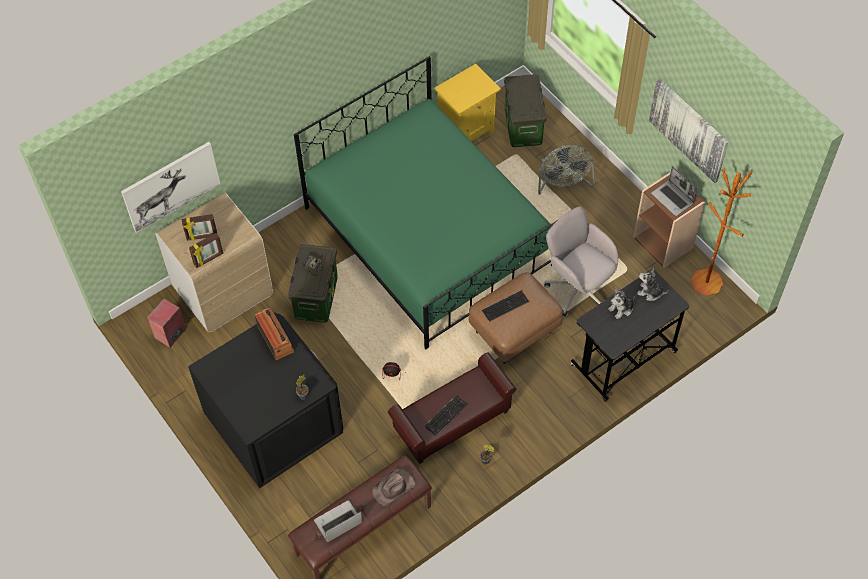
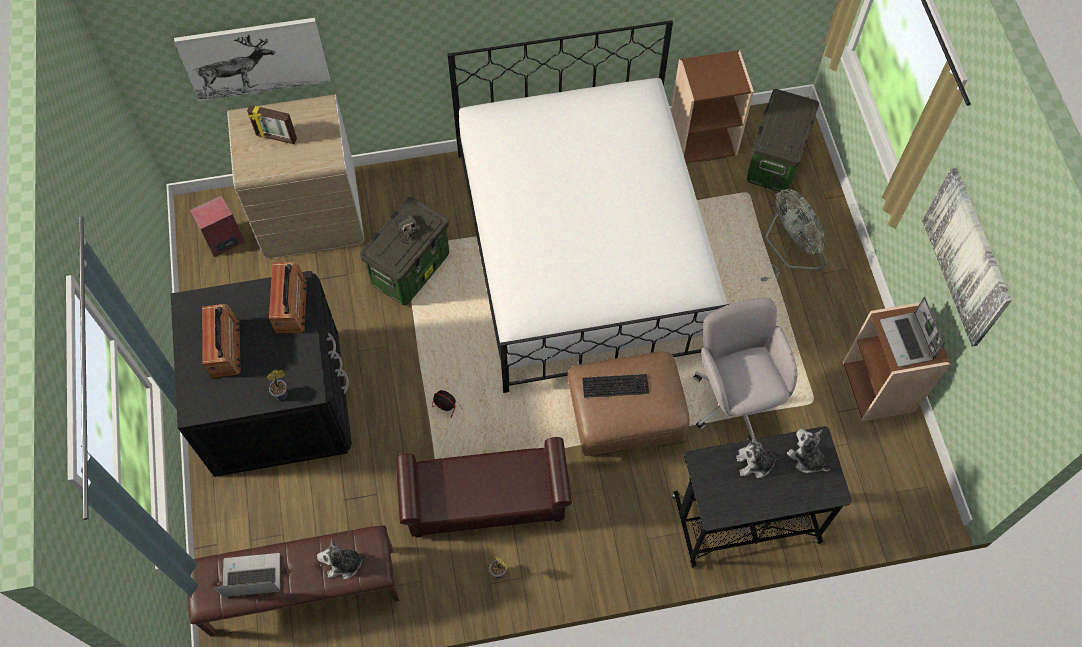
camera: 25 degrees right, 5 degrees up
picture frame [189,233,223,268] -> none
green bed [294,56,556,349] -> white bed [447,20,729,393]
brown hat [372,468,416,506] -> plush toy [317,539,367,579]
keyboard [424,395,468,436] -> none
yellow nightstand [435,64,501,141] -> brown bookcase [671,50,754,163]
grey fan [538,145,595,195] -> grey fan turned 135 degrees counterclockwise [760,189,827,282]
orange clothes rack [691,168,752,296] -> none
none -> radio [202,304,241,378]

